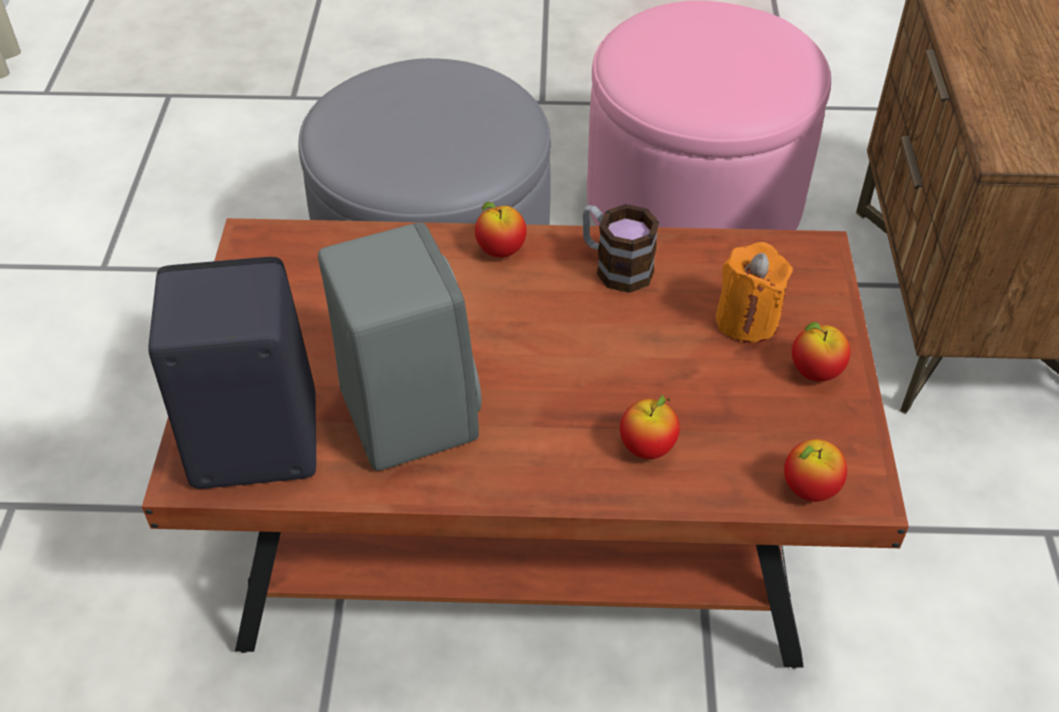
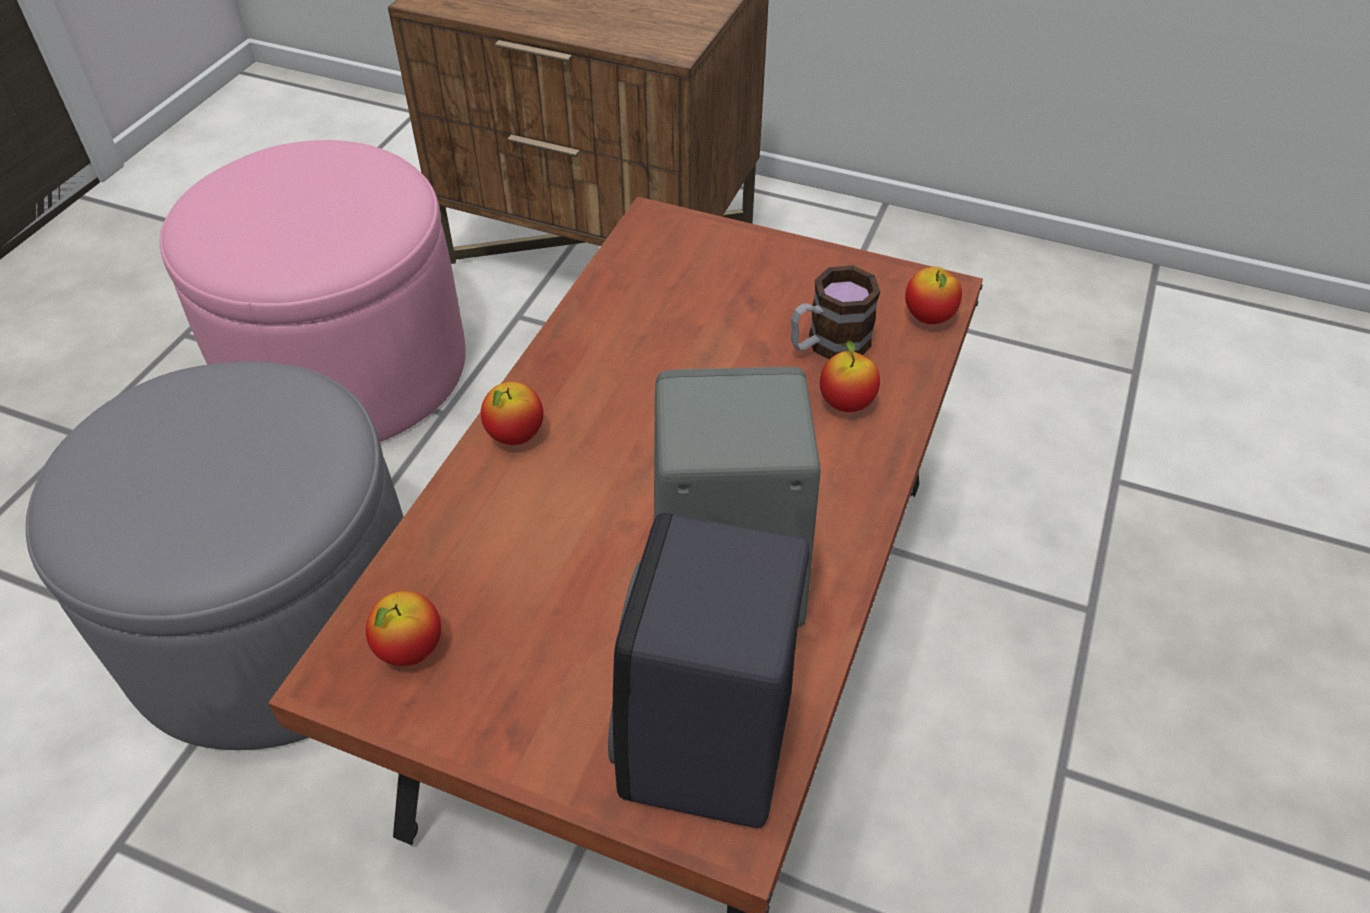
camera: 70 degrees left, 0 degrees up
mug [582,204,659,293] -> mug moved to [791,266,881,359]
orange candle [716,242,793,343] -> none
apple [792,322,850,381] -> apple moved to [366,591,441,666]

